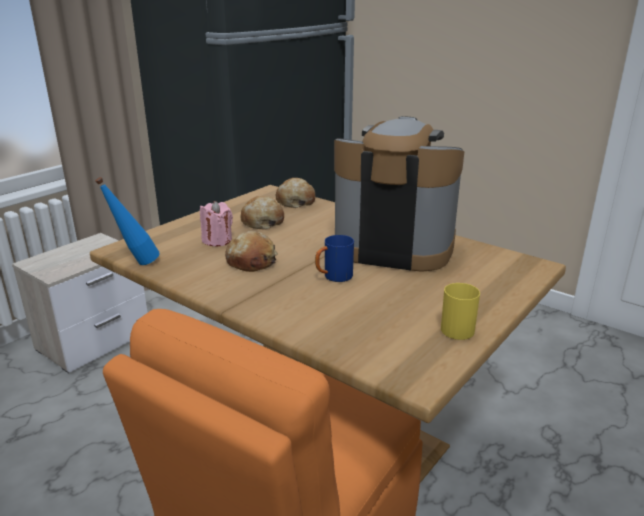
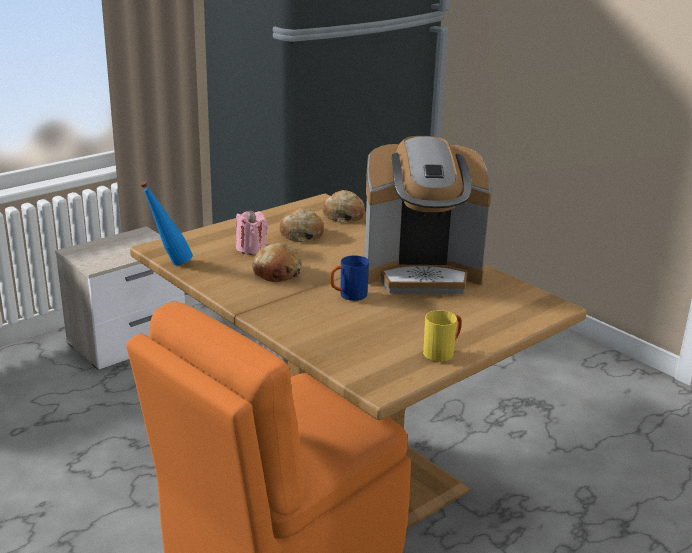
camera: 10 degrees right, 0 degrees up
coffee machine [334,116,465,272] -> coffee machine turned 150 degrees clockwise [364,136,492,294]

